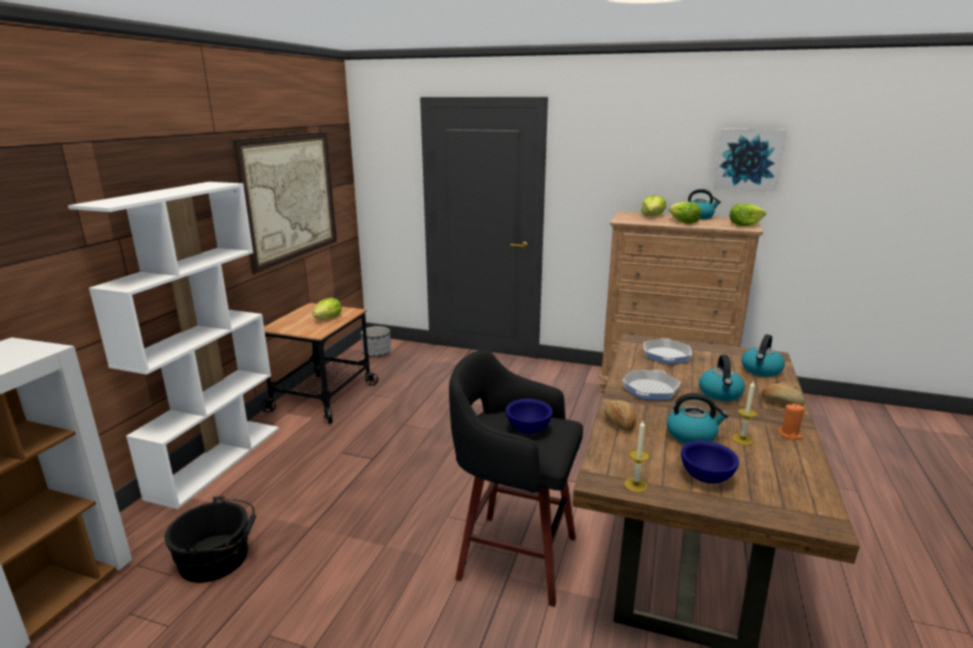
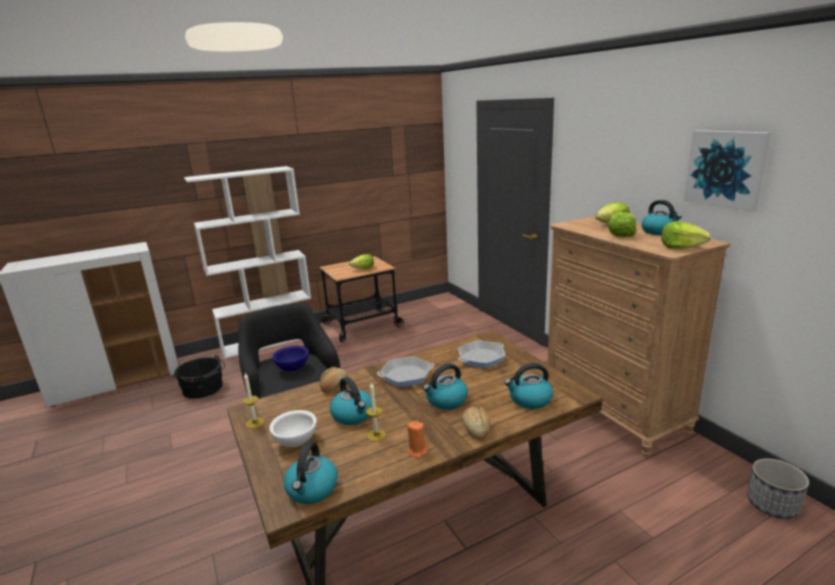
camera: 45 degrees right, 0 degrees up
picture [232,132,337,274] -> none
planter [361,326,391,357] -> planter moved to [747,458,809,519]
blue bowl [681,441,739,483] -> white bowl [269,410,317,447]
none -> kettle [284,442,338,504]

